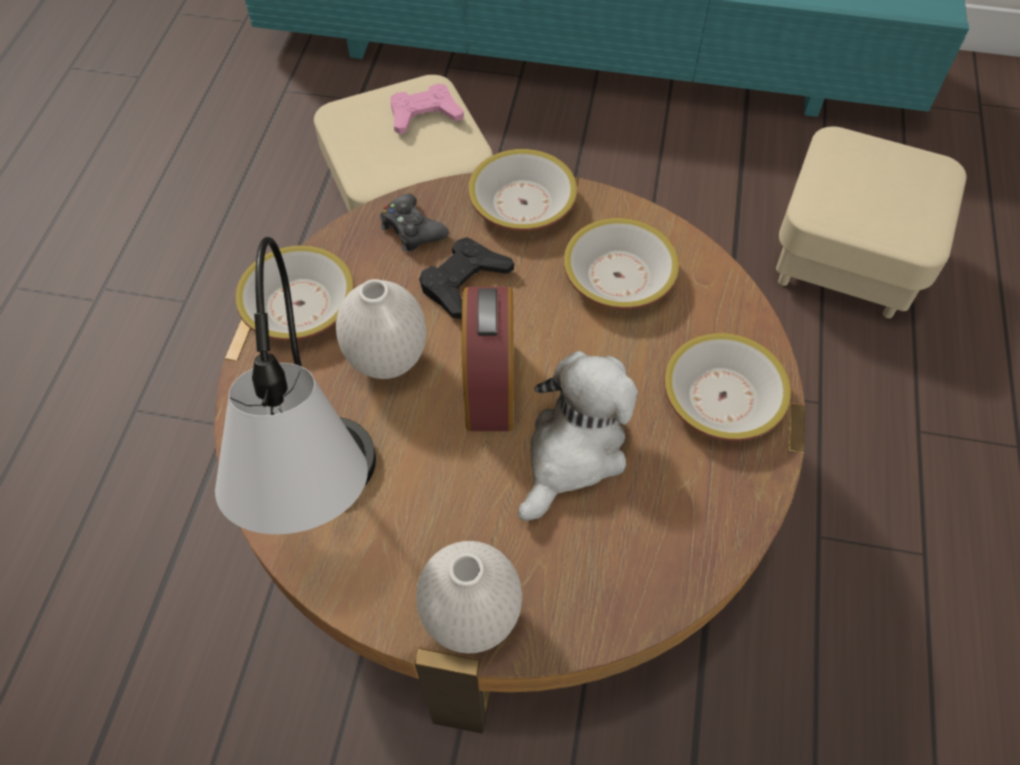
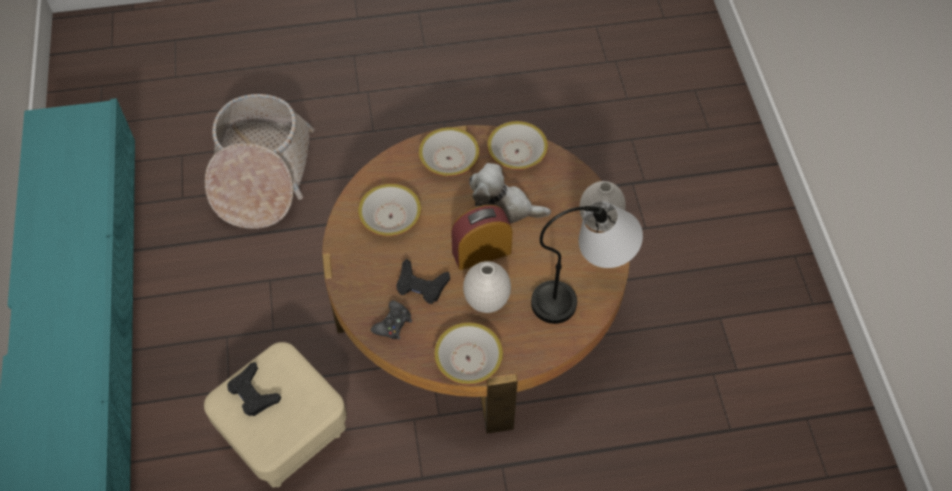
camera: 110 degrees left, 0 degrees up
pink game controller [390,84,464,134] -> black game controller [227,362,281,416]
bowl [468,149,577,231] -> bowl moved to [487,121,548,170]
beige ottoman [776,126,967,318] -> basket [205,94,314,229]

